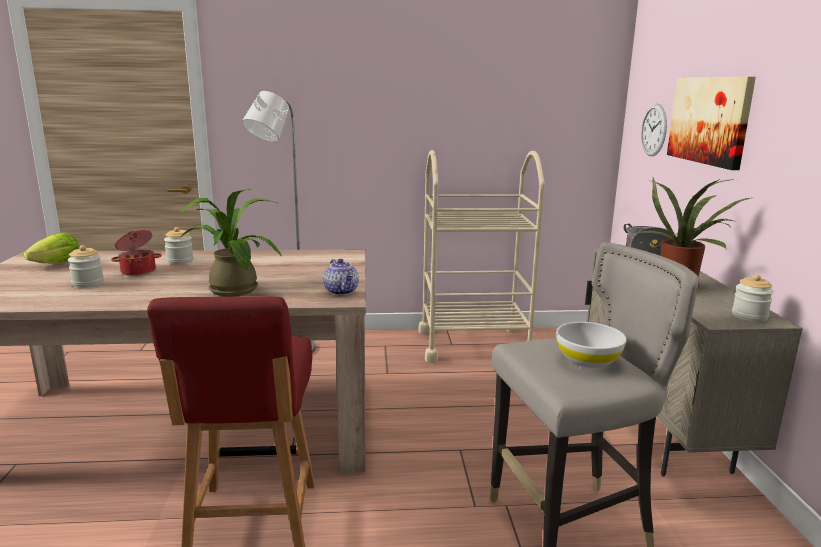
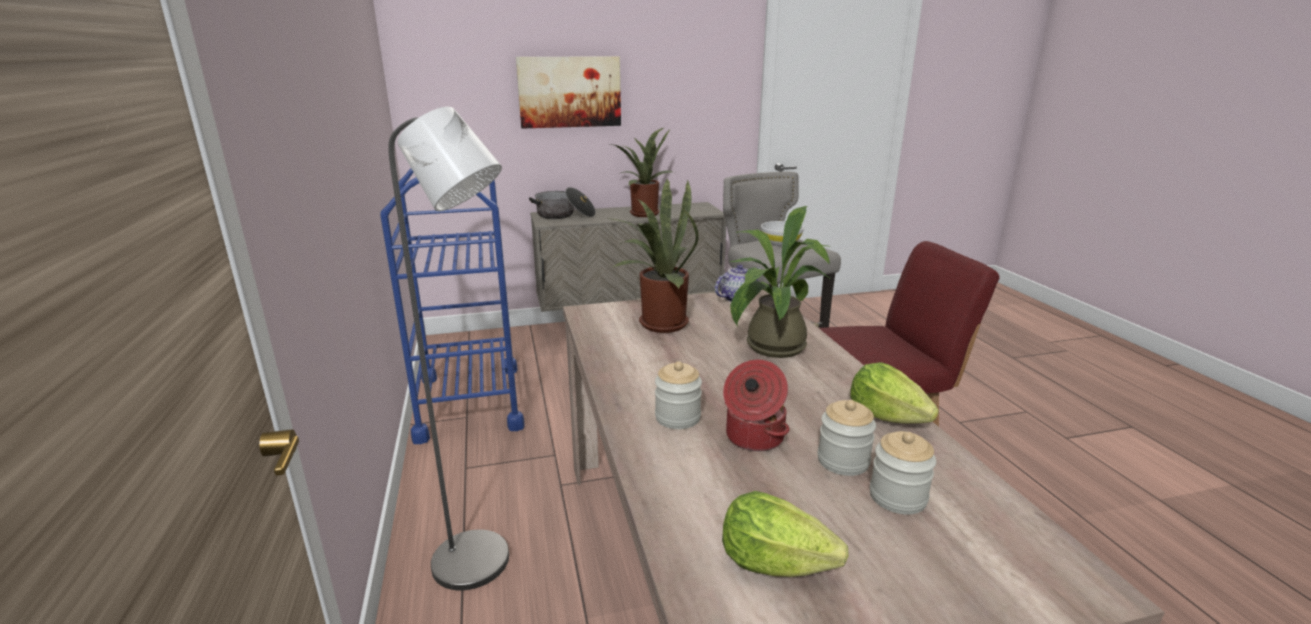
camera: 100 degrees left, 5 degrees up
beige cart [419,150,545,363] -> blue cart [380,168,525,444]
wall clock [641,104,667,156] -> none
jar [732,274,774,322] -> jar moved to [870,431,936,515]
none -> potted plant [606,179,699,333]
none -> lettuce [850,362,939,424]

